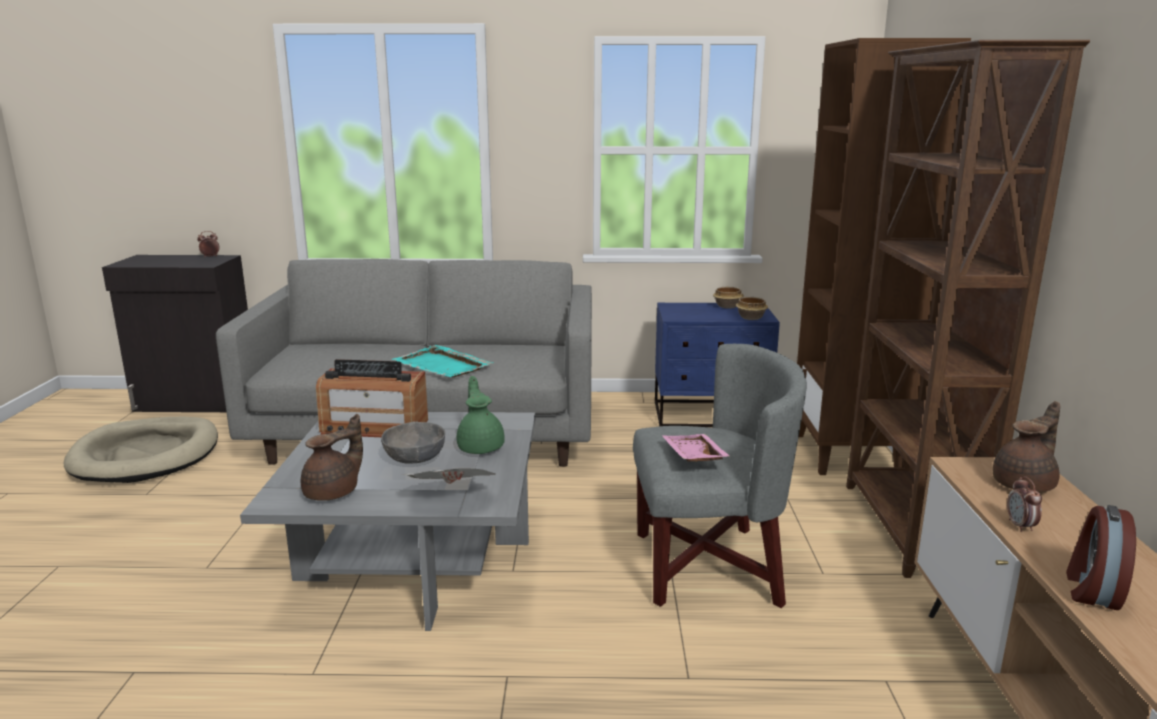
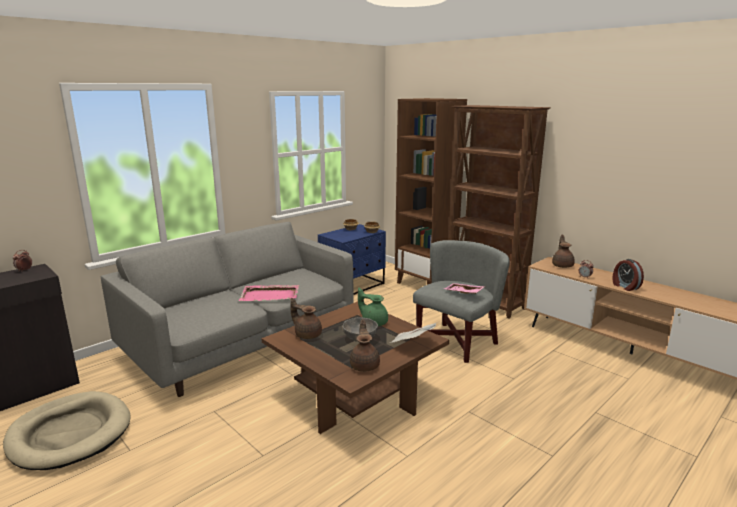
camera: 45 degrees left, 0 degrees up
grey coffee table [240,412,535,631] -> brown coffee table [262,301,449,434]
radio [316,359,428,437] -> brown teapot [290,298,322,339]
turquoise tray [392,345,493,377] -> pink tray [238,285,299,301]

